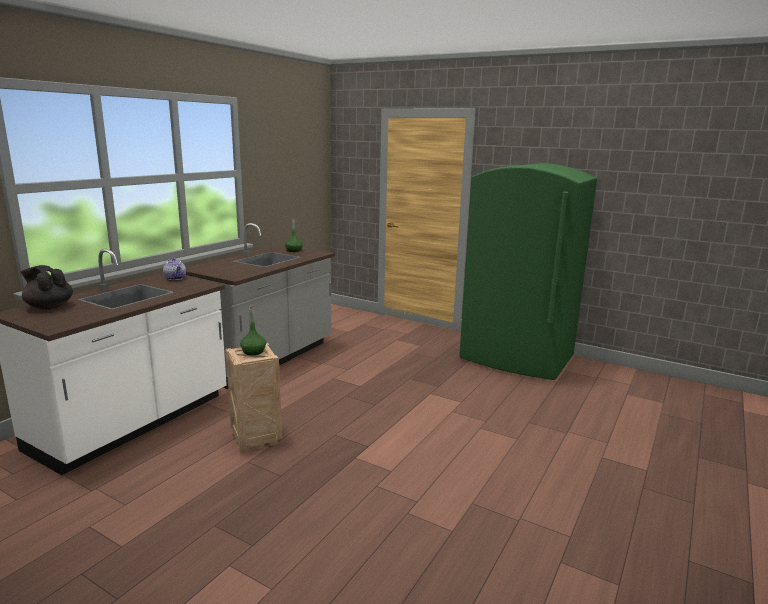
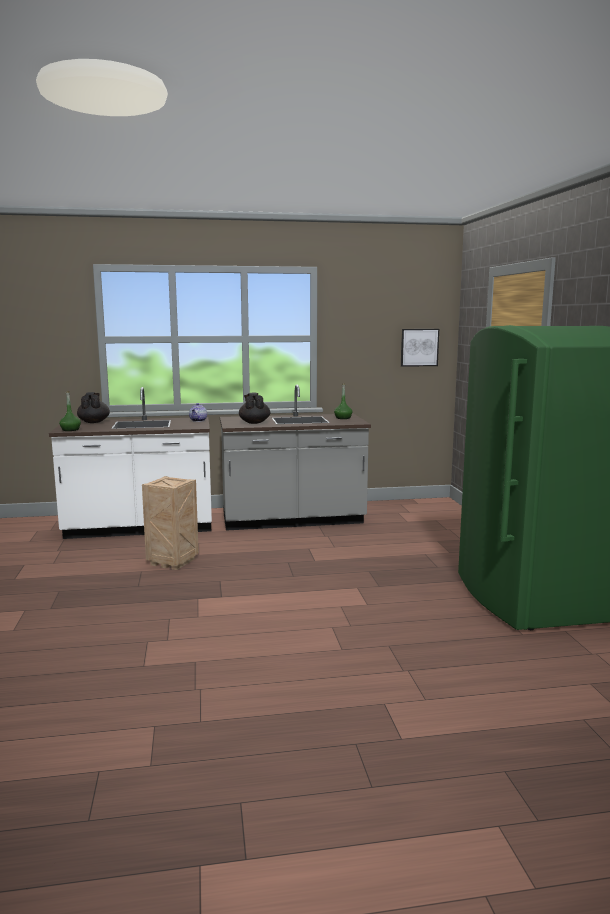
camera: 50 degrees right, 5 degrees down
green bottle [240,305,266,355] -> green bottle moved to [59,391,81,431]
none -> black teapot [239,392,270,424]
none -> picture [401,329,439,367]

